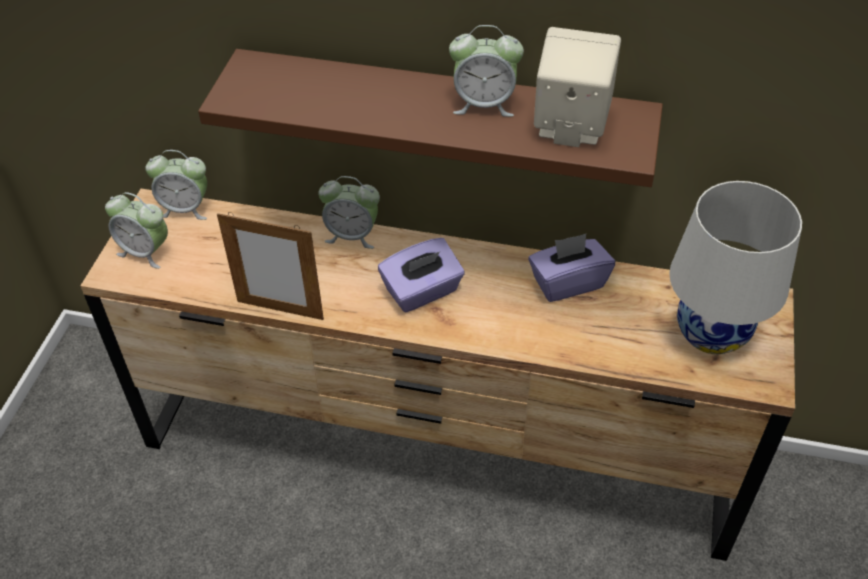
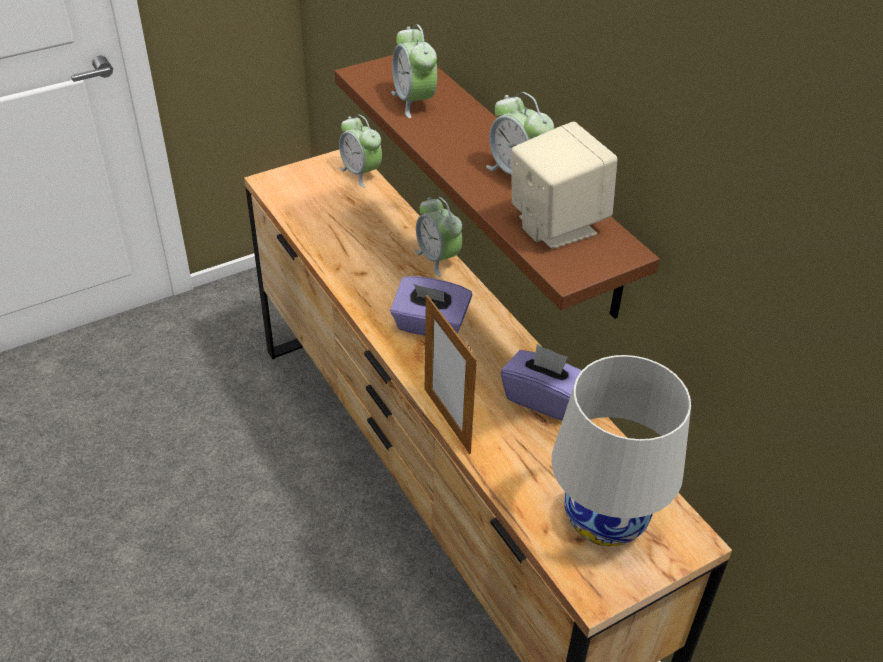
camera: 45 degrees right, 5 degrees down
alarm clock [105,192,168,269] -> alarm clock moved to [391,24,437,118]
picture frame [217,212,324,320] -> picture frame moved to [425,295,477,454]

